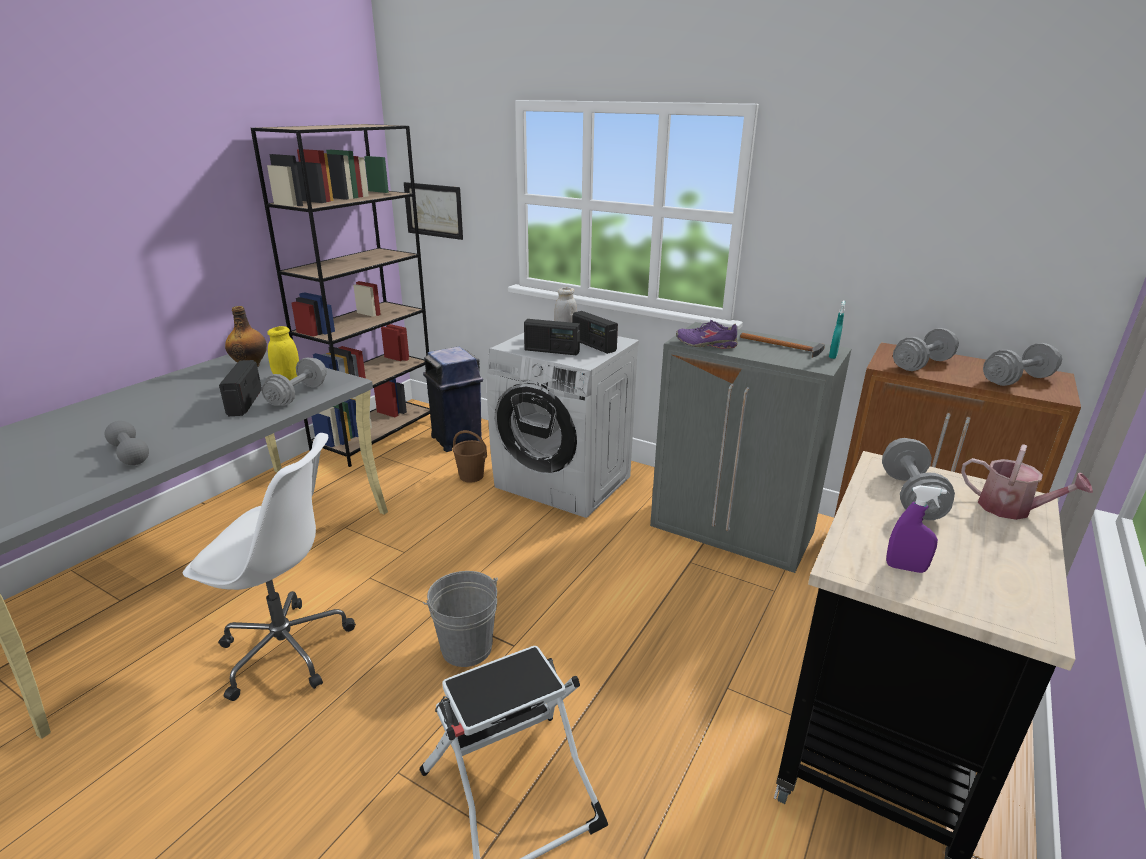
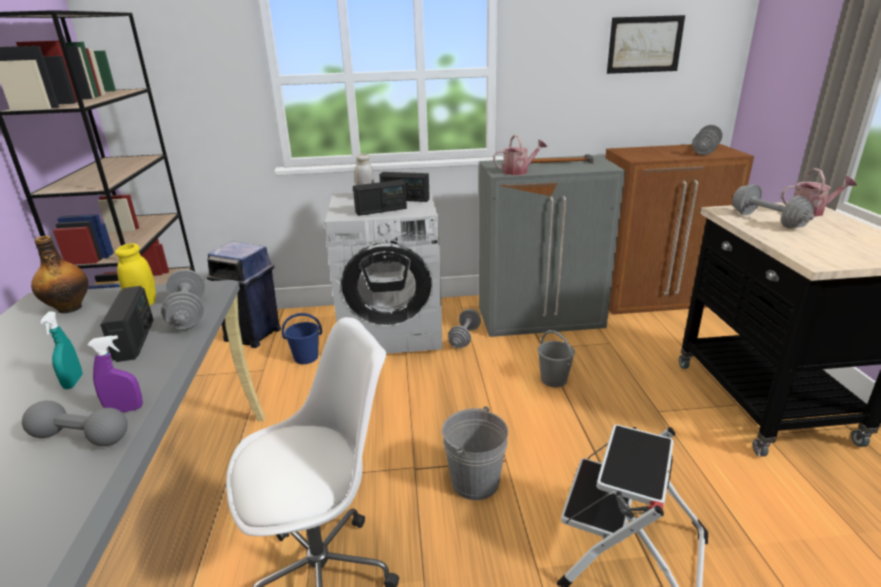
camera: 35 degrees left, 0 degrees up
radio [219,360,262,416] -> radio turned 150 degrees counterclockwise [100,286,153,362]
picture [404,182,463,240] -> picture moved to [607,15,685,74]
brown bucket [453,430,487,483] -> blue bucket [282,313,322,364]
purple shoe [676,320,738,349] -> watering can [493,135,547,175]
turquoise spray bottle [829,301,845,359] -> turquoise spray bottle moved to [40,311,83,389]
purple spray bottle [886,485,947,573] -> purple spray bottle moved to [88,335,143,413]
grey dumbbell [893,328,959,371] -> grey dumbbell moved to [448,309,481,348]
none -> grey bucket [537,330,575,387]

